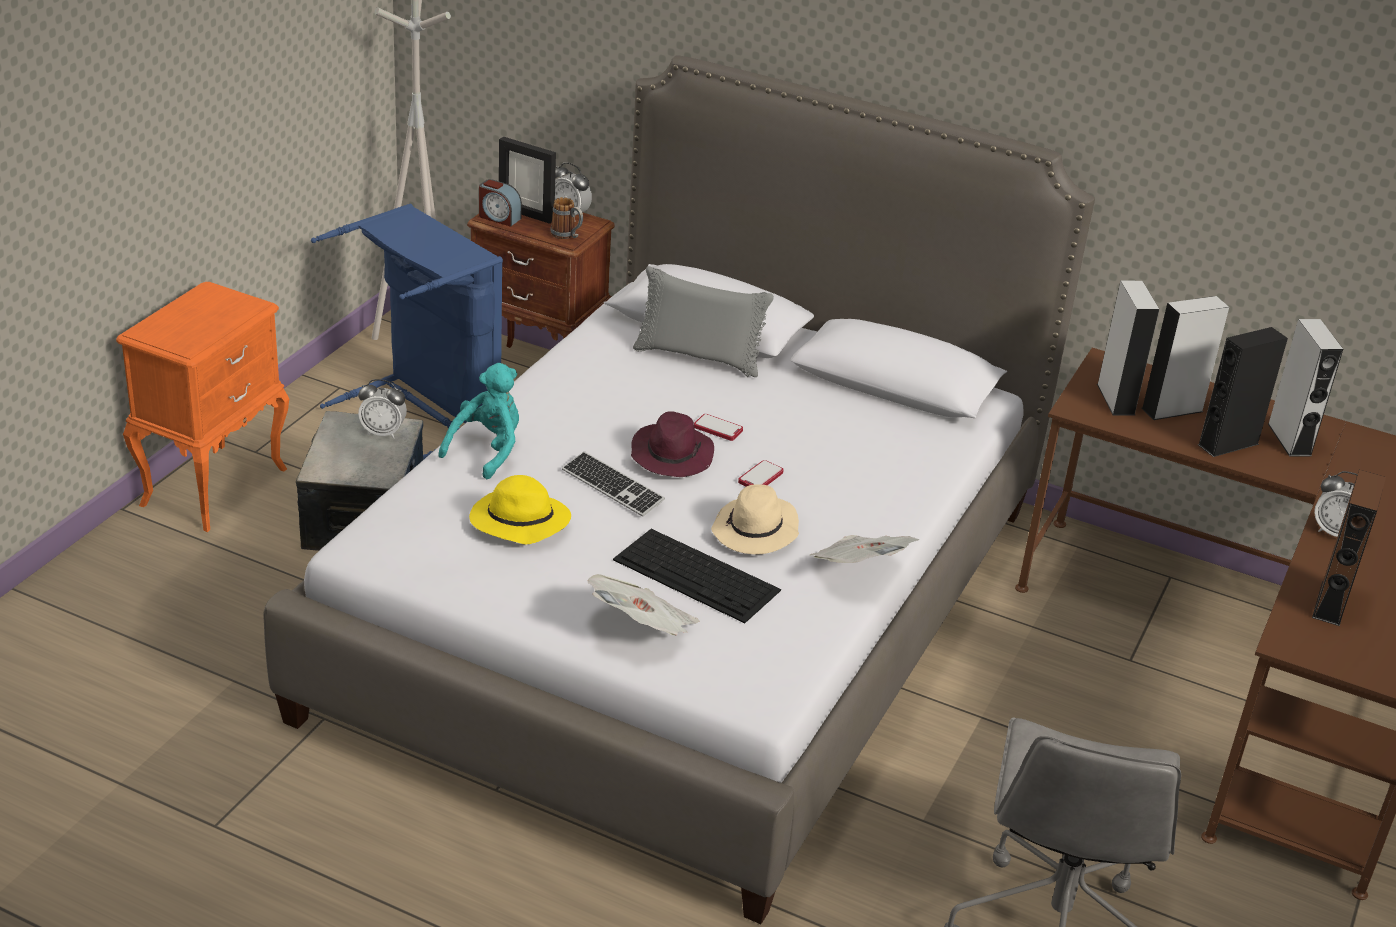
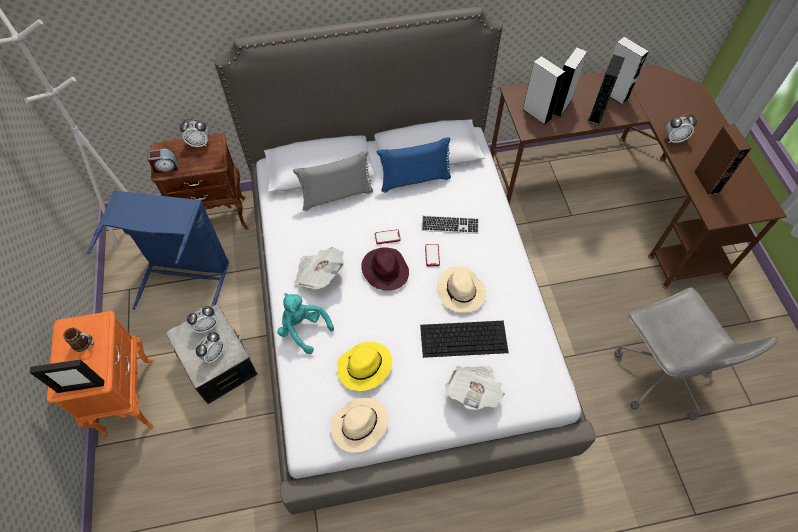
camera: 35 degrees left, 25 degrees up
turquoise plush toy [438,363,519,479] -> turquoise plush toy turned 45 degrees counterclockwise [277,293,334,354]
picture frame [499,137,556,224] -> picture frame moved to [30,360,104,393]
mug [550,197,583,239] -> mug moved to [63,328,94,352]
keyboard [562,451,665,517] -> keyboard moved to [421,215,479,234]
newspaper [810,535,920,563] -> newspaper moved to [295,247,344,289]
none -> alarm clock [196,332,224,363]
none -> beige hat [331,397,388,453]
none -> blue pillow [377,137,451,193]

